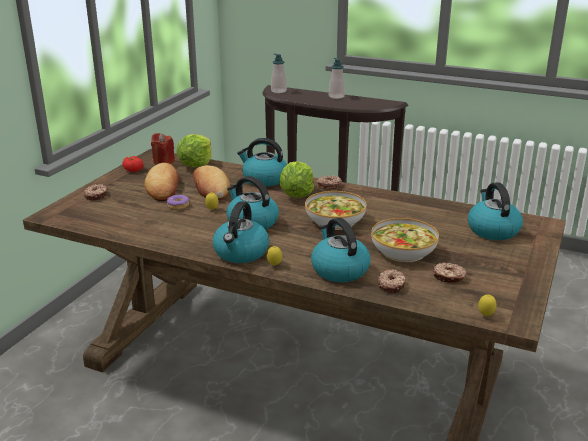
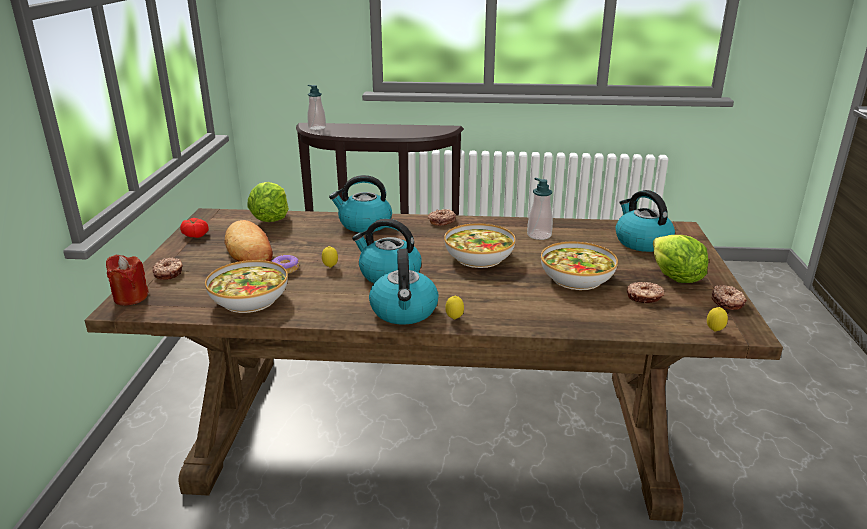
camera: 20 degrees left, 0 degrees up
red candle [151,133,175,165] -> red candle moved to [106,255,149,306]
bread [193,165,230,200] -> none
lettuce [279,161,314,198] -> lettuce moved to [653,235,708,283]
kettle [311,218,371,282] -> none
soap dispenser [329,58,345,99] -> soap dispenser moved to [527,178,553,240]
donut [378,269,406,293] -> donut moved to [712,285,747,310]
none -> bowl [205,260,288,313]

